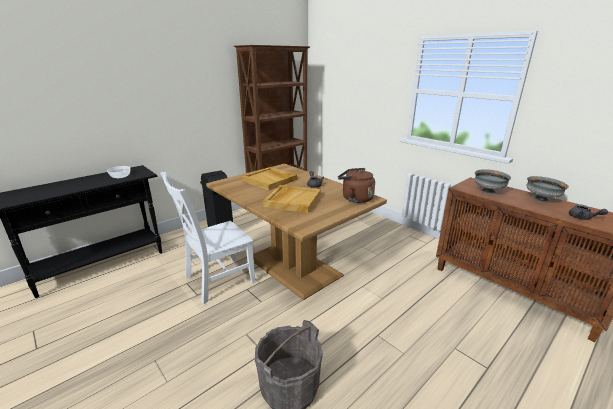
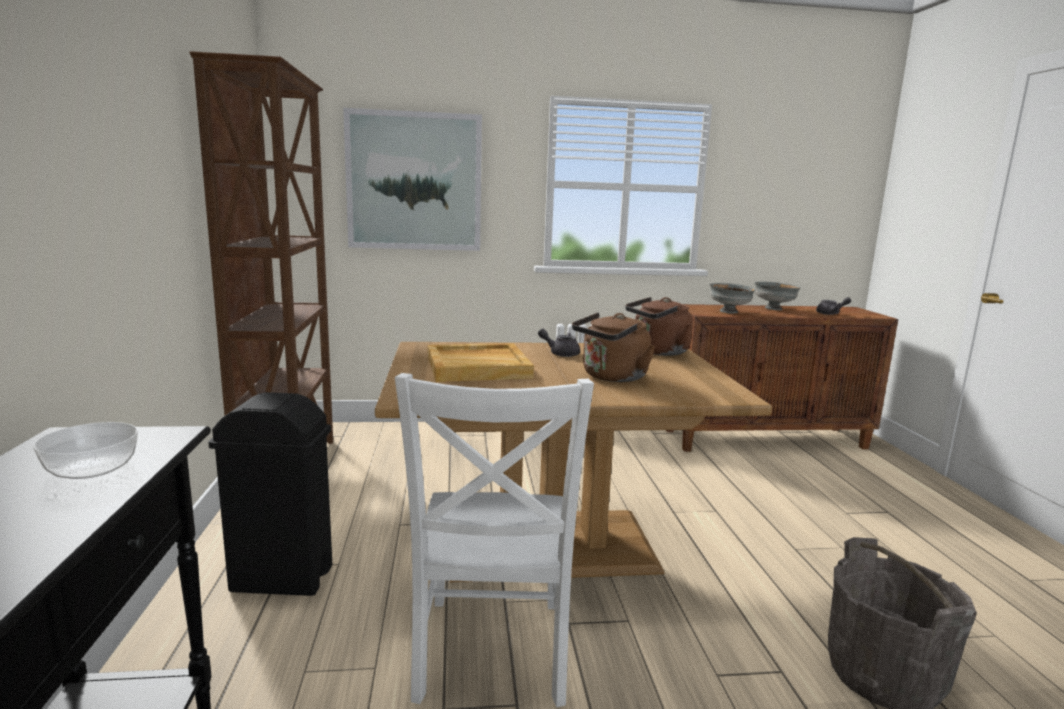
camera: 55 degrees left, 10 degrees down
beige tray [263,185,321,213] -> brown kettle [572,313,655,382]
none -> picture [343,108,482,251]

